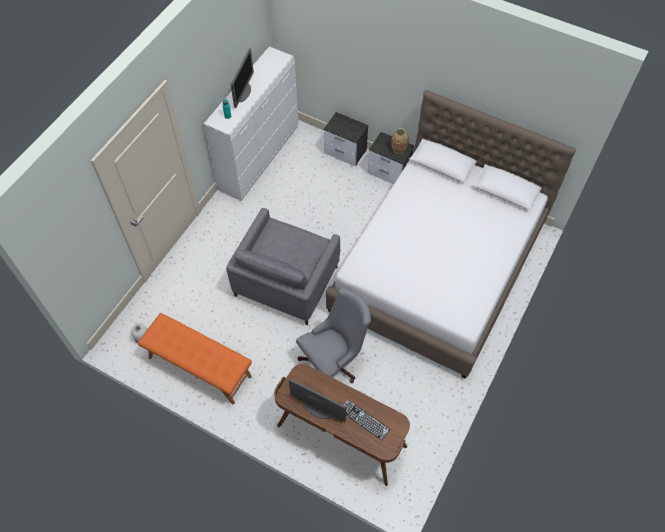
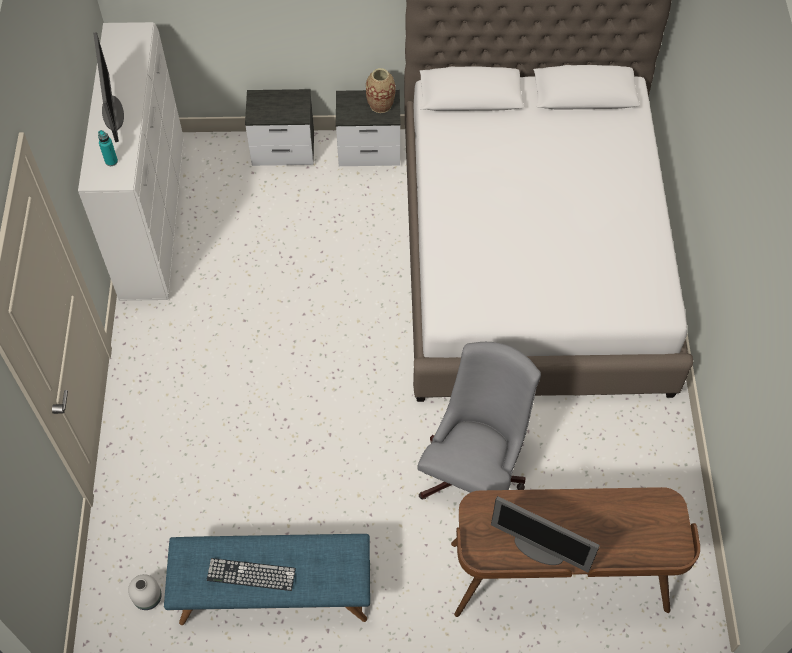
camera: 30 degrees left, 0 degrees up
orange bench [138,313,252,405] -> blue bench [164,534,370,625]
grey armchair [226,208,340,325] -> none
monitor [289,379,346,422] -> monitor turned 150 degrees counterclockwise [491,496,600,573]
keyboard [344,400,390,440] -> keyboard moved to [207,558,296,591]

